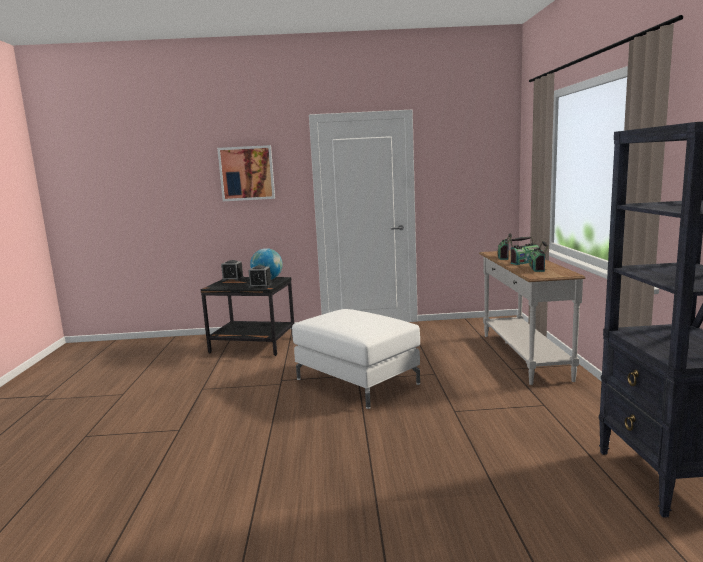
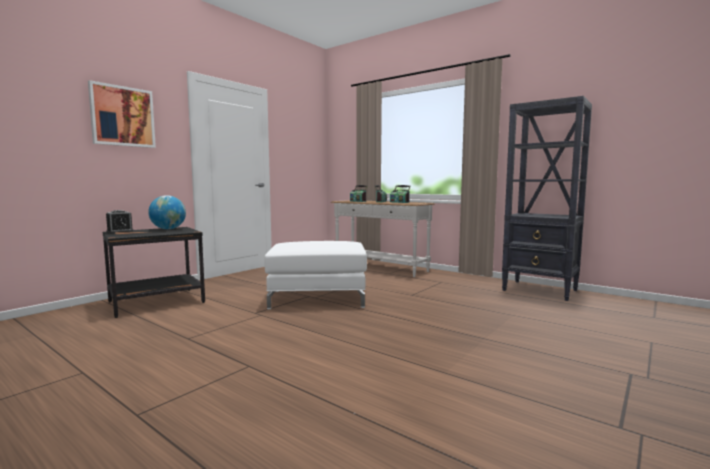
camera: 50 degrees left, 5 degrees down
alarm clock [248,265,272,288] -> none

